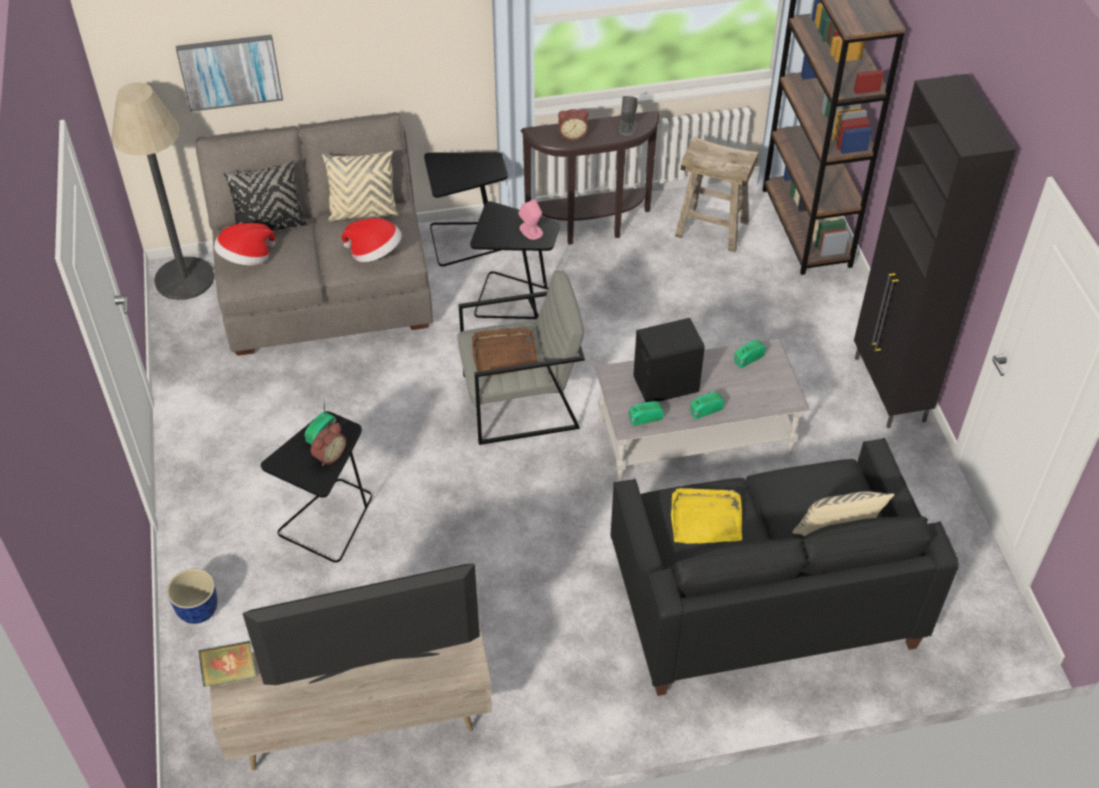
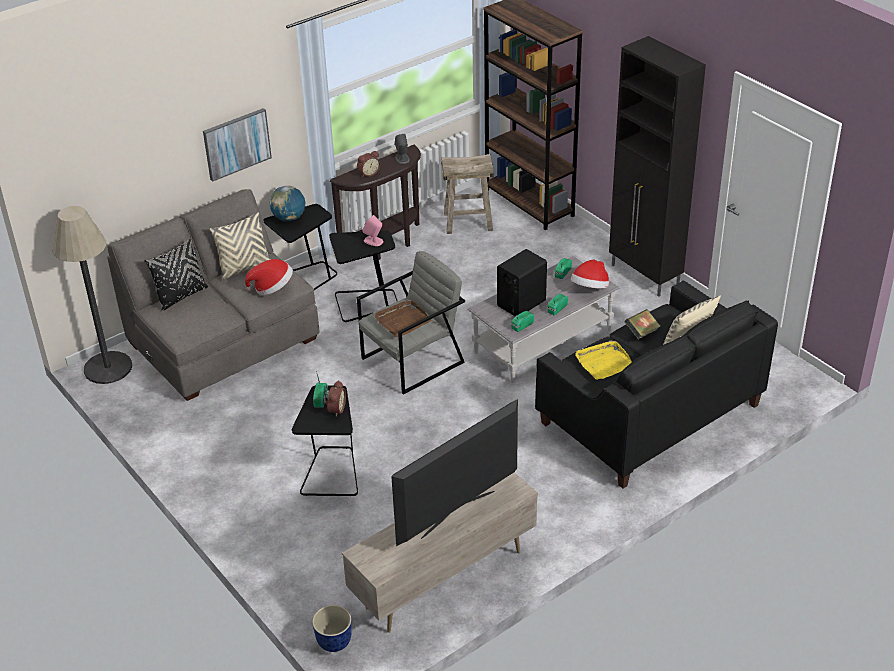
camera: 25 degrees left, 10 degrees down
planter [167,568,218,624] -> planter moved to [312,605,352,652]
picture [176,35,283,112] -> picture moved to [203,108,272,181]
book [198,641,256,687] -> book moved to [625,309,661,339]
hat [214,223,275,265] -> hat moved to [571,260,609,289]
none -> globe [269,186,305,221]

